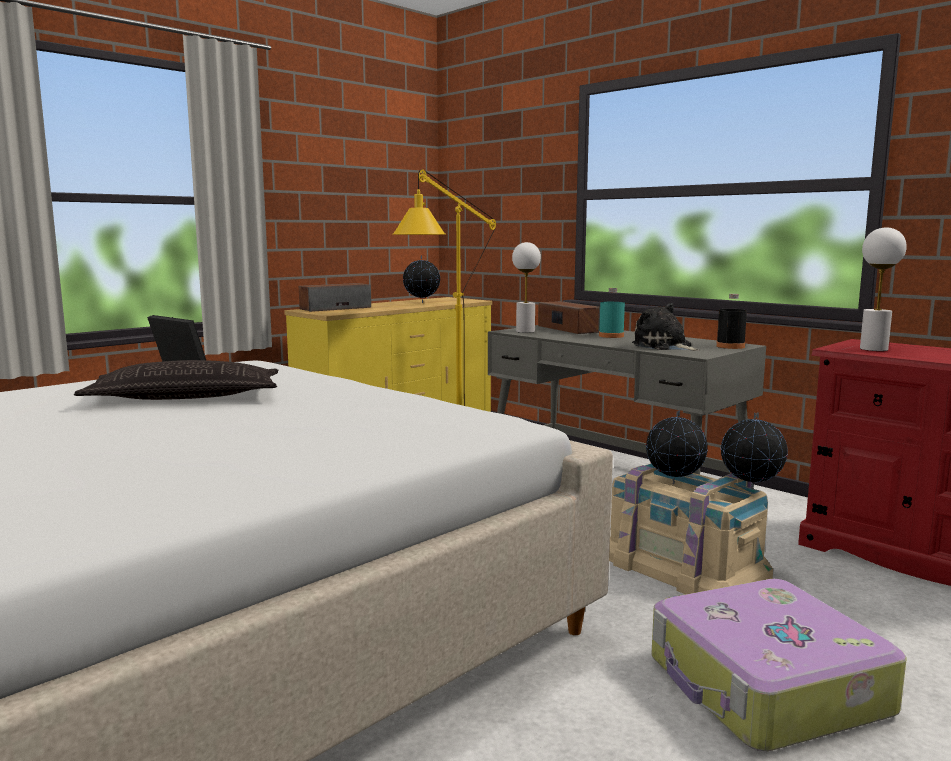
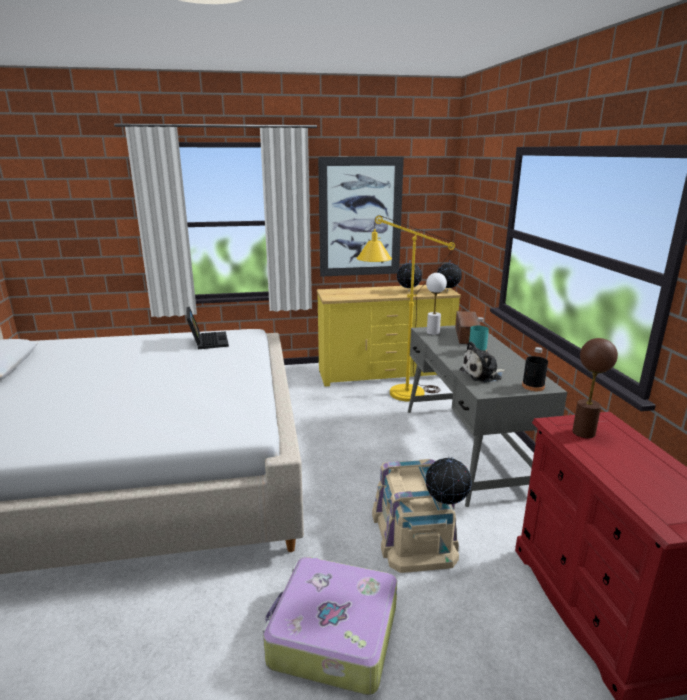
camera: 35 degrees right, 10 degrees up
pillow [74,360,278,400] -> none
speaker [299,283,371,312] -> none
plush toy [632,303,700,351] -> plush toy turned 105 degrees counterclockwise [459,341,506,383]
globe [646,410,708,484] -> globe moved to [437,260,462,288]
white table lamp [860,227,907,351] -> brown table lamp [572,338,618,438]
none -> picture [318,157,404,277]

